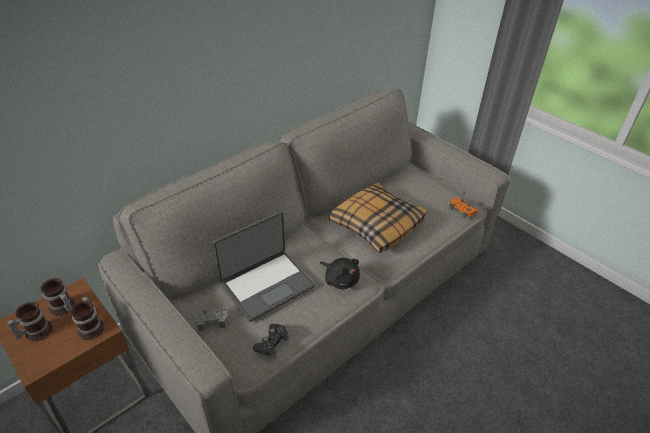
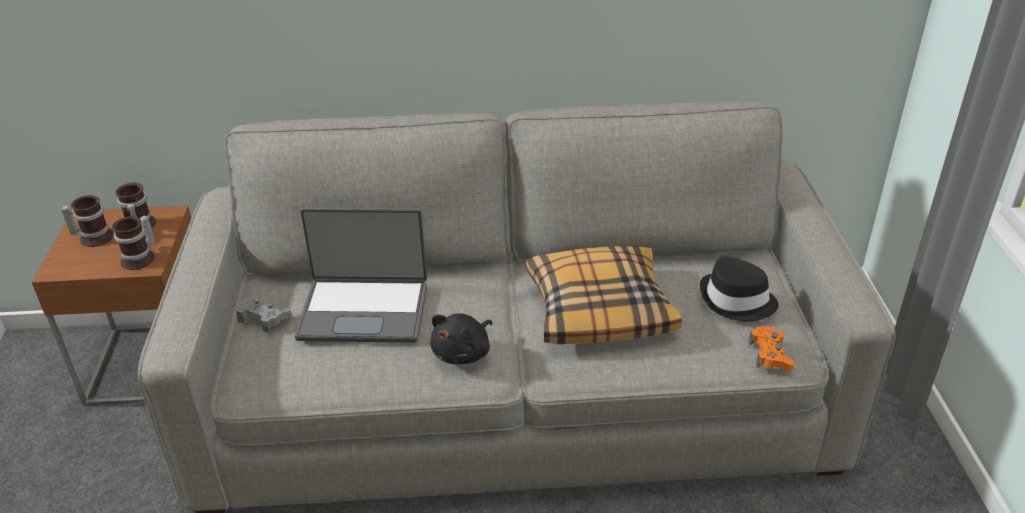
camera: 40 degrees right, 5 degrees down
black game controller [253,324,289,358] -> none
black plush toy [320,258,360,289] -> black plush toy turned 45 degrees clockwise [430,313,492,364]
none -> black hat [700,257,779,322]

